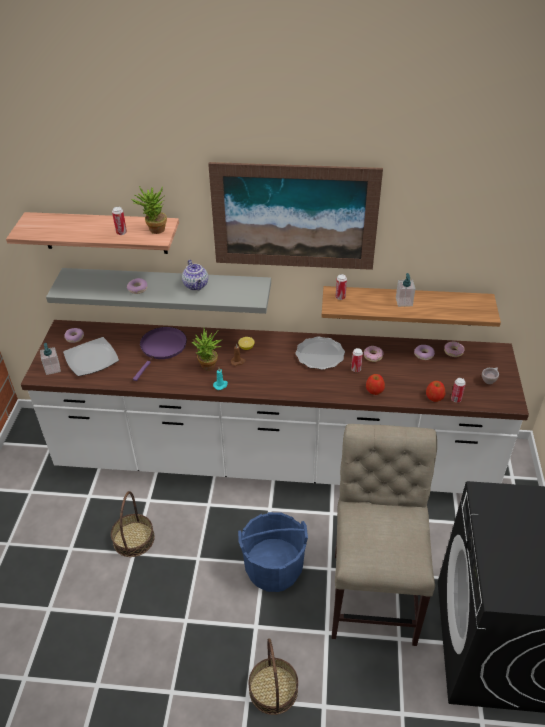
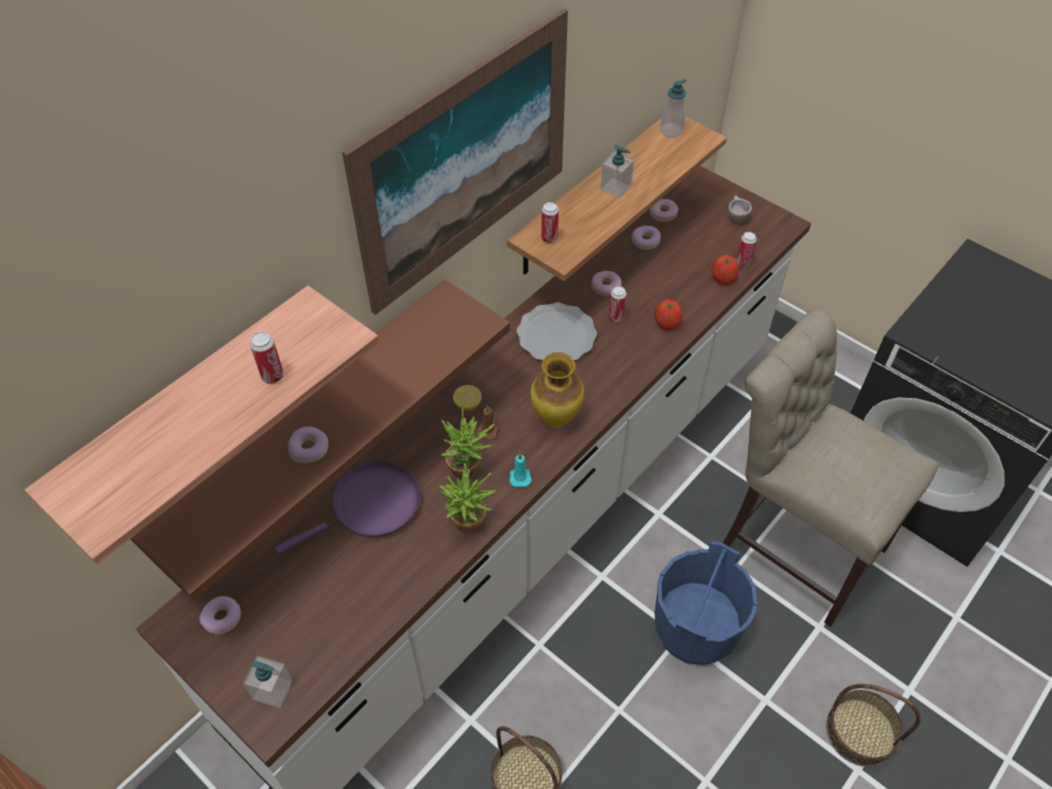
camera: 55 degrees left, 10 degrees up
grey shelf [46,268,271,314] -> brown shelf [130,280,510,601]
plate [63,337,119,376] -> none
potted plant [131,186,167,234] -> potted plant moved to [440,463,496,533]
purple frying pan [133,327,187,381] -> purple frying pan turned 90 degrees clockwise [275,460,420,554]
teapot [182,260,208,290] -> none
none -> vase [531,352,584,428]
none -> soap dispenser [660,79,686,137]

